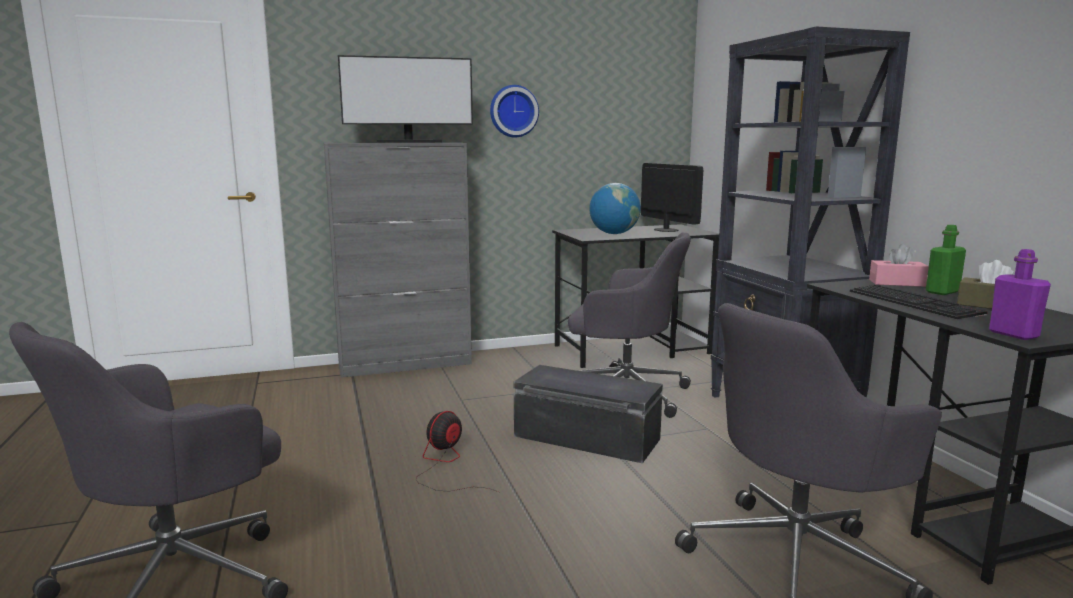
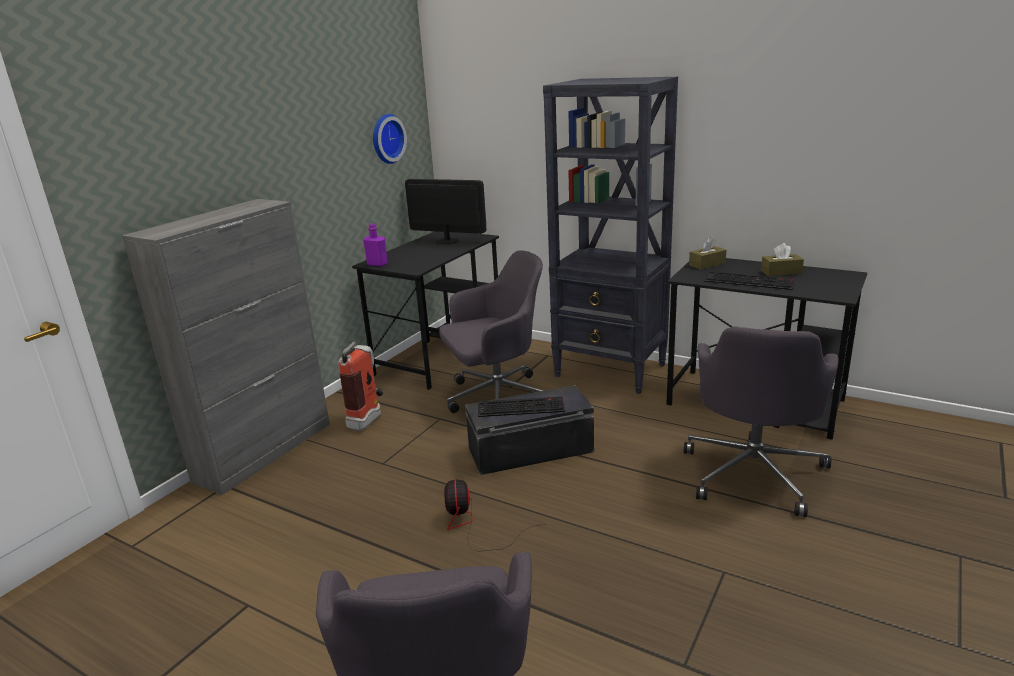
camera: 40 degrees left, 10 degrees up
monitor [338,55,473,143] -> none
wall clock [490,85,539,137] -> wall clock moved to [373,114,407,164]
globe [589,183,641,234] -> none
pink tissue box [869,244,929,287] -> brown tissue box [689,237,726,270]
green bottle [926,225,966,295] -> none
purple bottle [989,249,1051,340] -> purple bottle moved to [363,224,388,266]
none -> fire extinguisher [338,341,383,431]
none -> keyboard [478,397,565,417]

